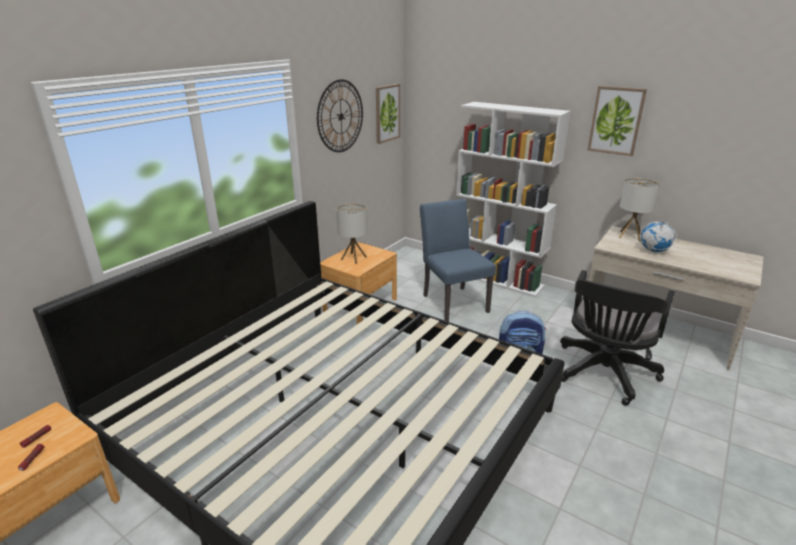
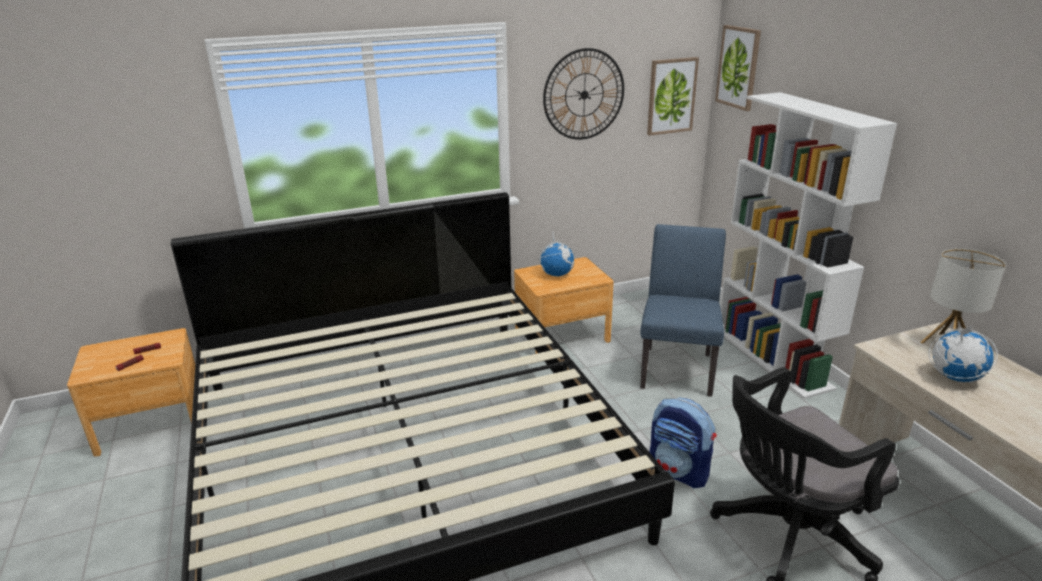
camera: 35 degrees right, 0 degrees up
table lamp [336,203,368,264] -> globe [538,232,574,276]
picture [588,86,647,156] -> picture moved to [715,25,761,111]

